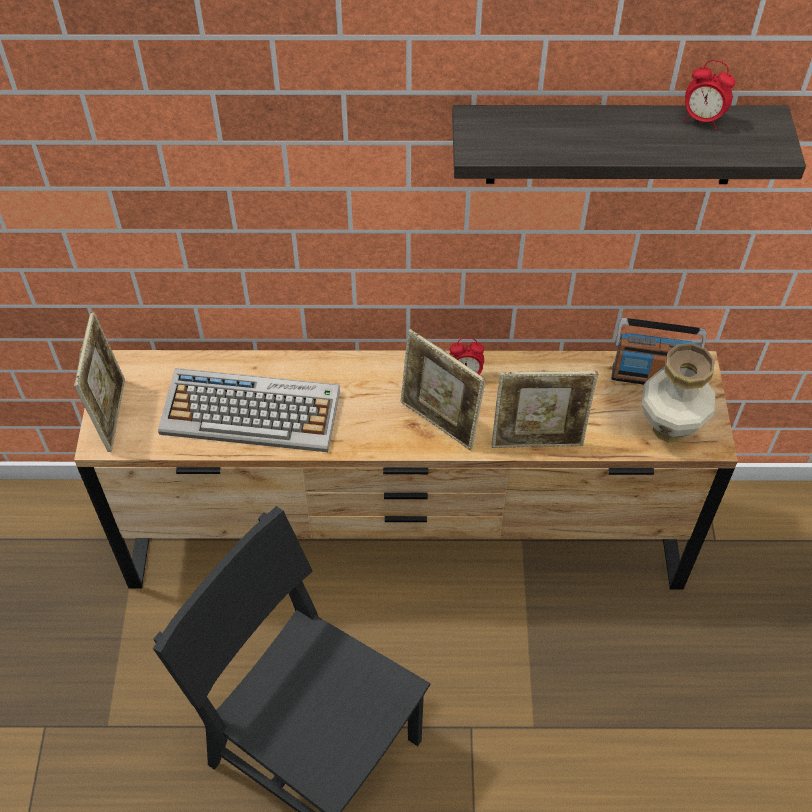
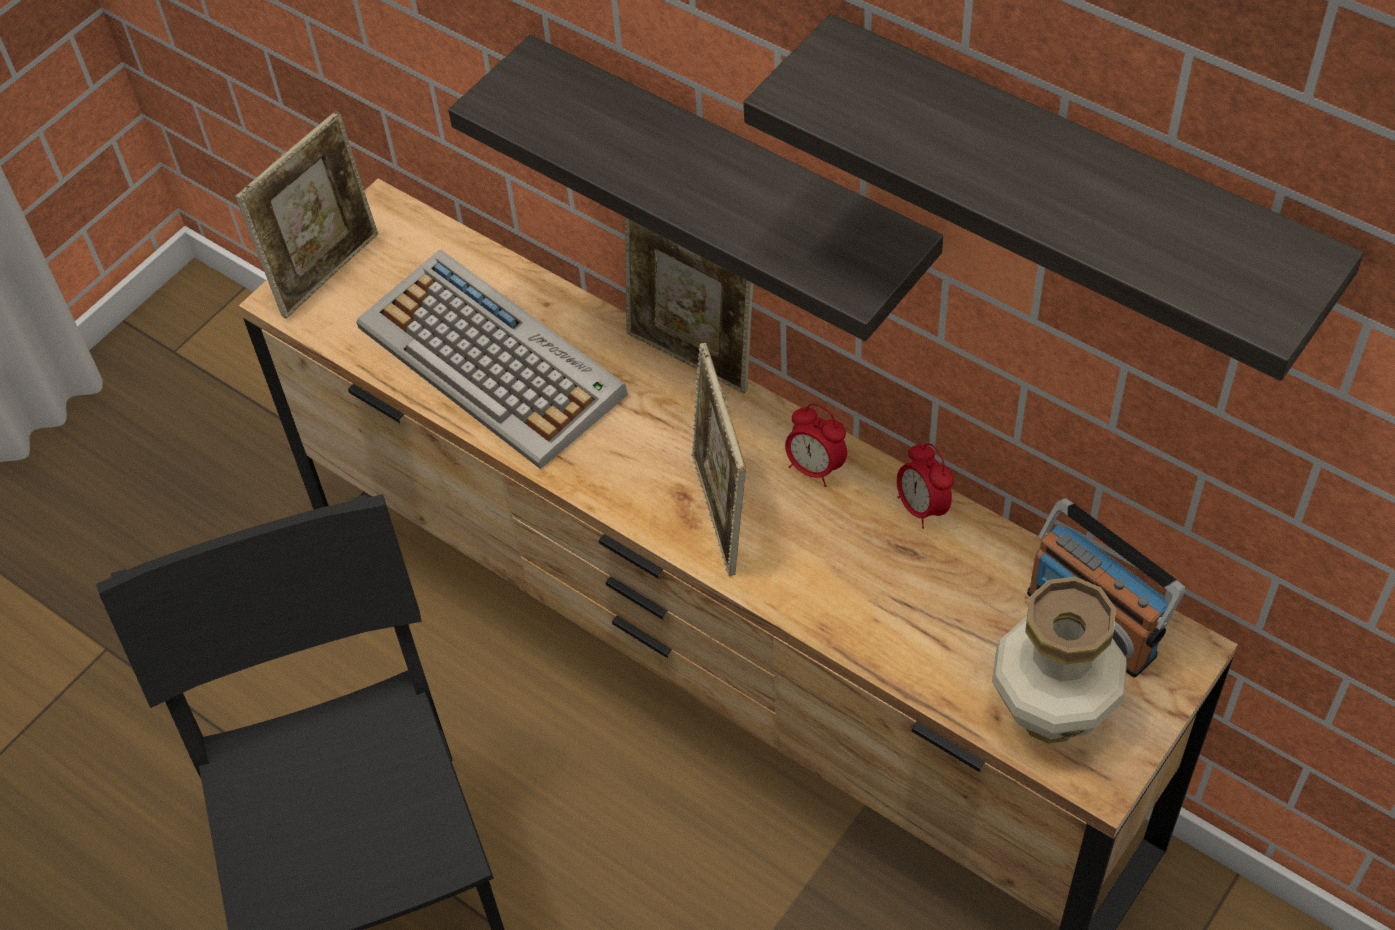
camera: 40 degrees right, 0 degrees up
picture frame [492,370,598,448] -> picture frame moved to [625,217,754,394]
alarm clock [684,60,735,130] -> alarm clock moved to [897,443,954,529]
none -> shelf [448,35,943,341]

